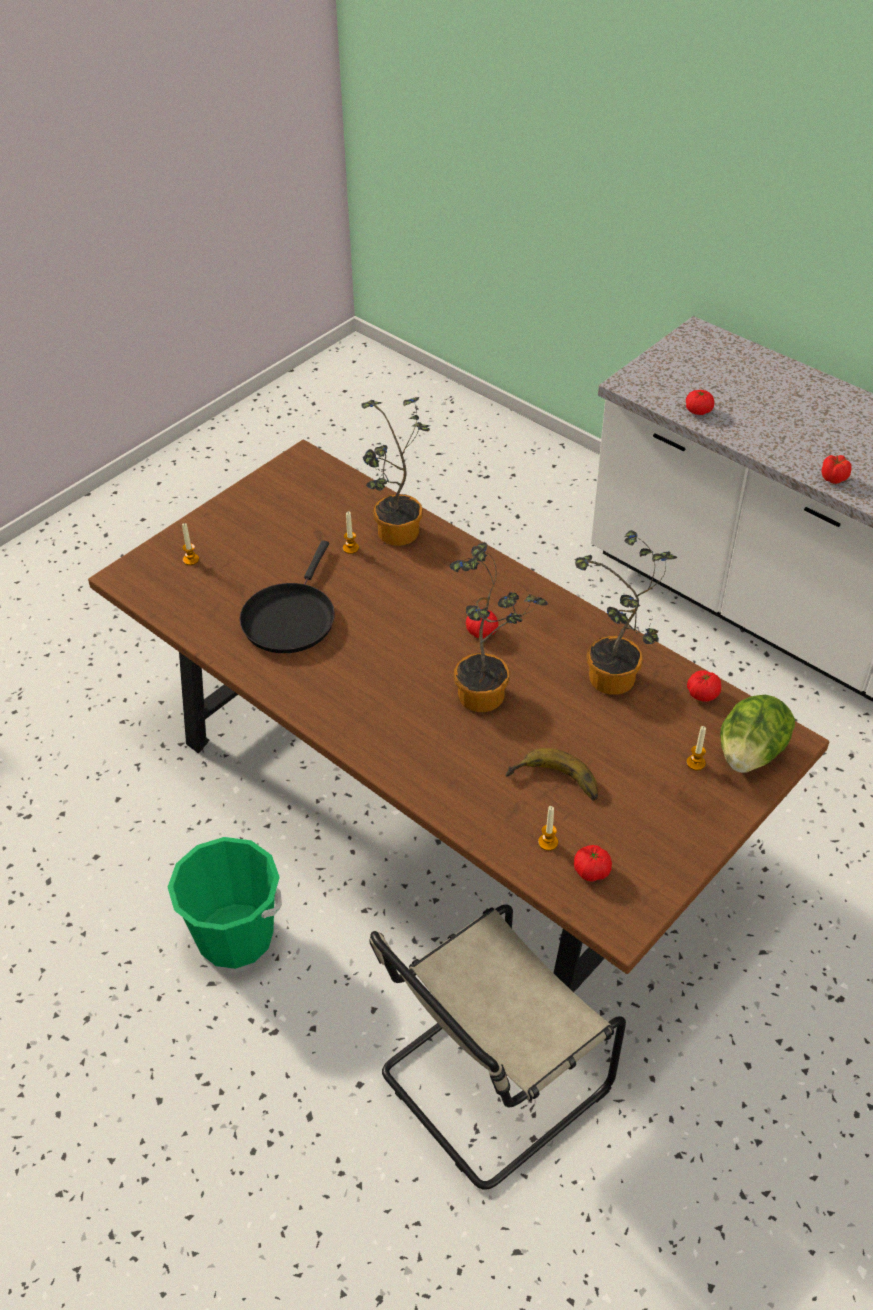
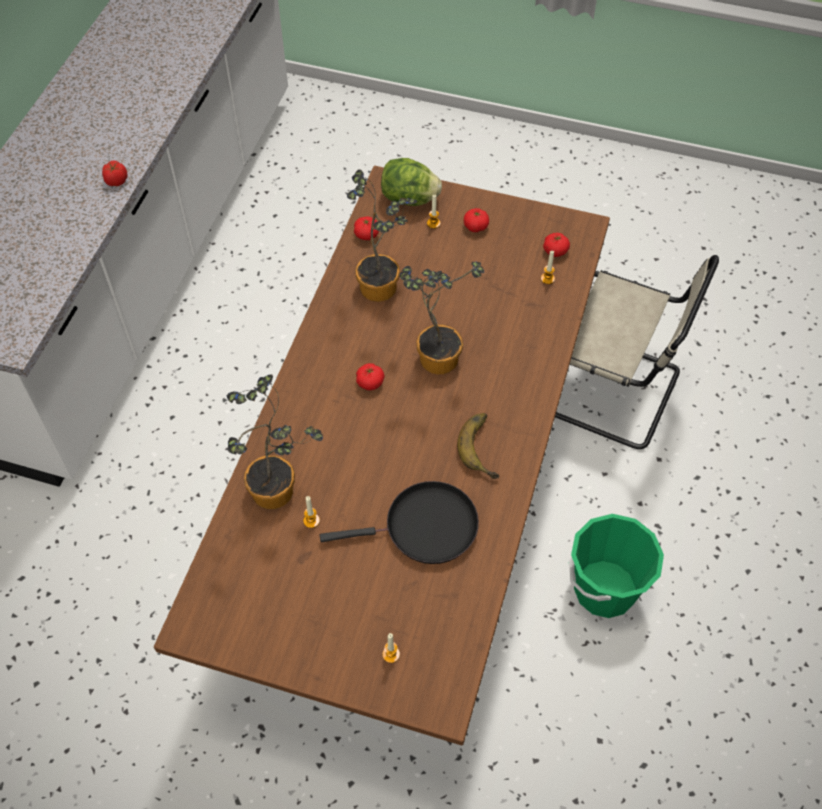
camera: 115 degrees left, 10 degrees up
banana [505,748,598,801] -> banana moved to [457,413,499,479]
tomato [686,390,714,415] -> tomato moved to [464,208,489,232]

